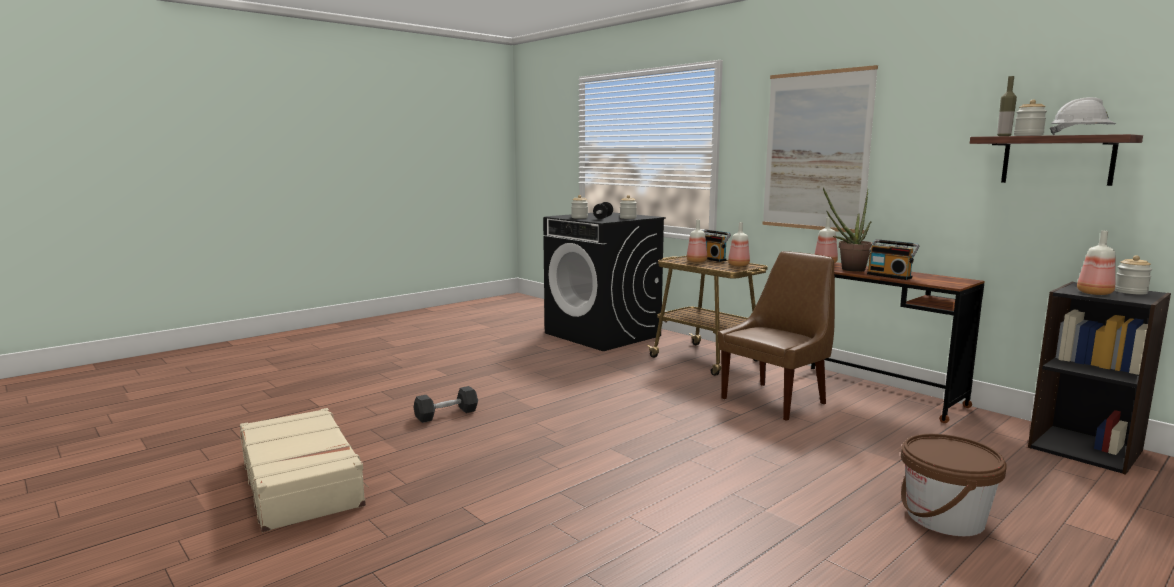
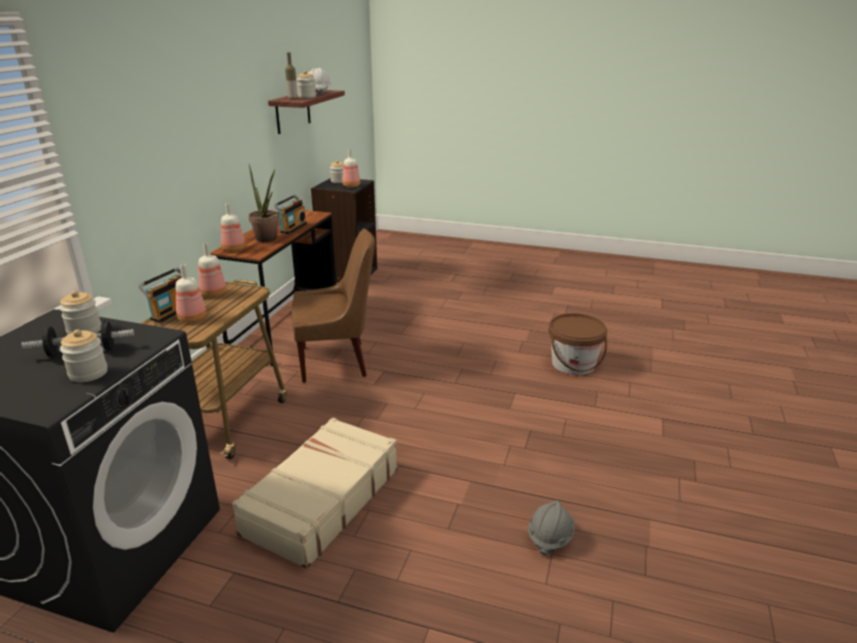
camera: 120 degrees left, 15 degrees up
beige suitcase [240,408,369,533] -> beige suitcase moved to [232,418,398,569]
grey dumbbell [413,386,478,423] -> grey hard hat [528,500,575,556]
brown chair [718,251,835,421] -> brown chair turned 150 degrees clockwise [292,228,375,383]
picture [762,65,878,234] -> none
brown bucket [901,434,1007,536] -> brown bucket moved to [548,313,608,375]

